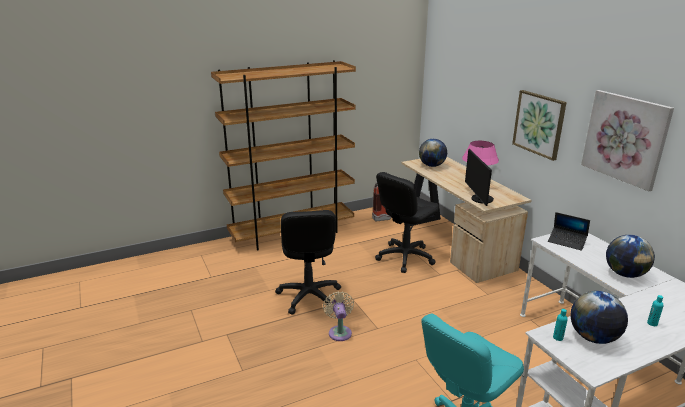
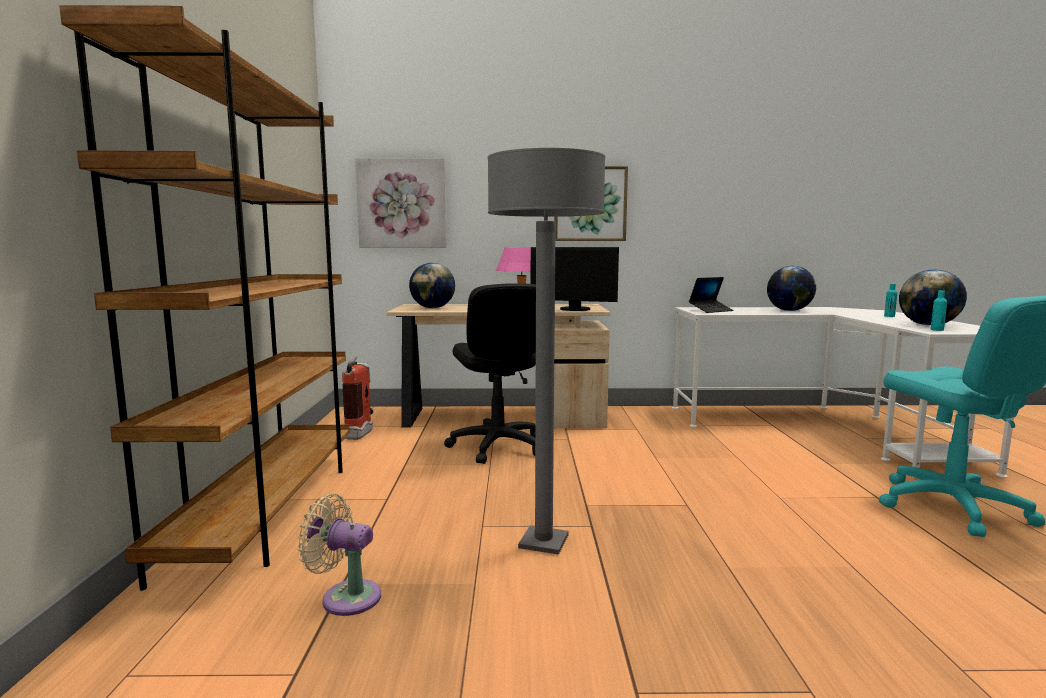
camera: 65 degrees left, 15 degrees down
black office chair [275,210,341,314] -> grey floor lamp [488,148,606,555]
beige fan [323,291,354,341] -> beige fan moved to [297,494,381,616]
picture [581,90,674,191] -> picture moved to [355,158,446,248]

